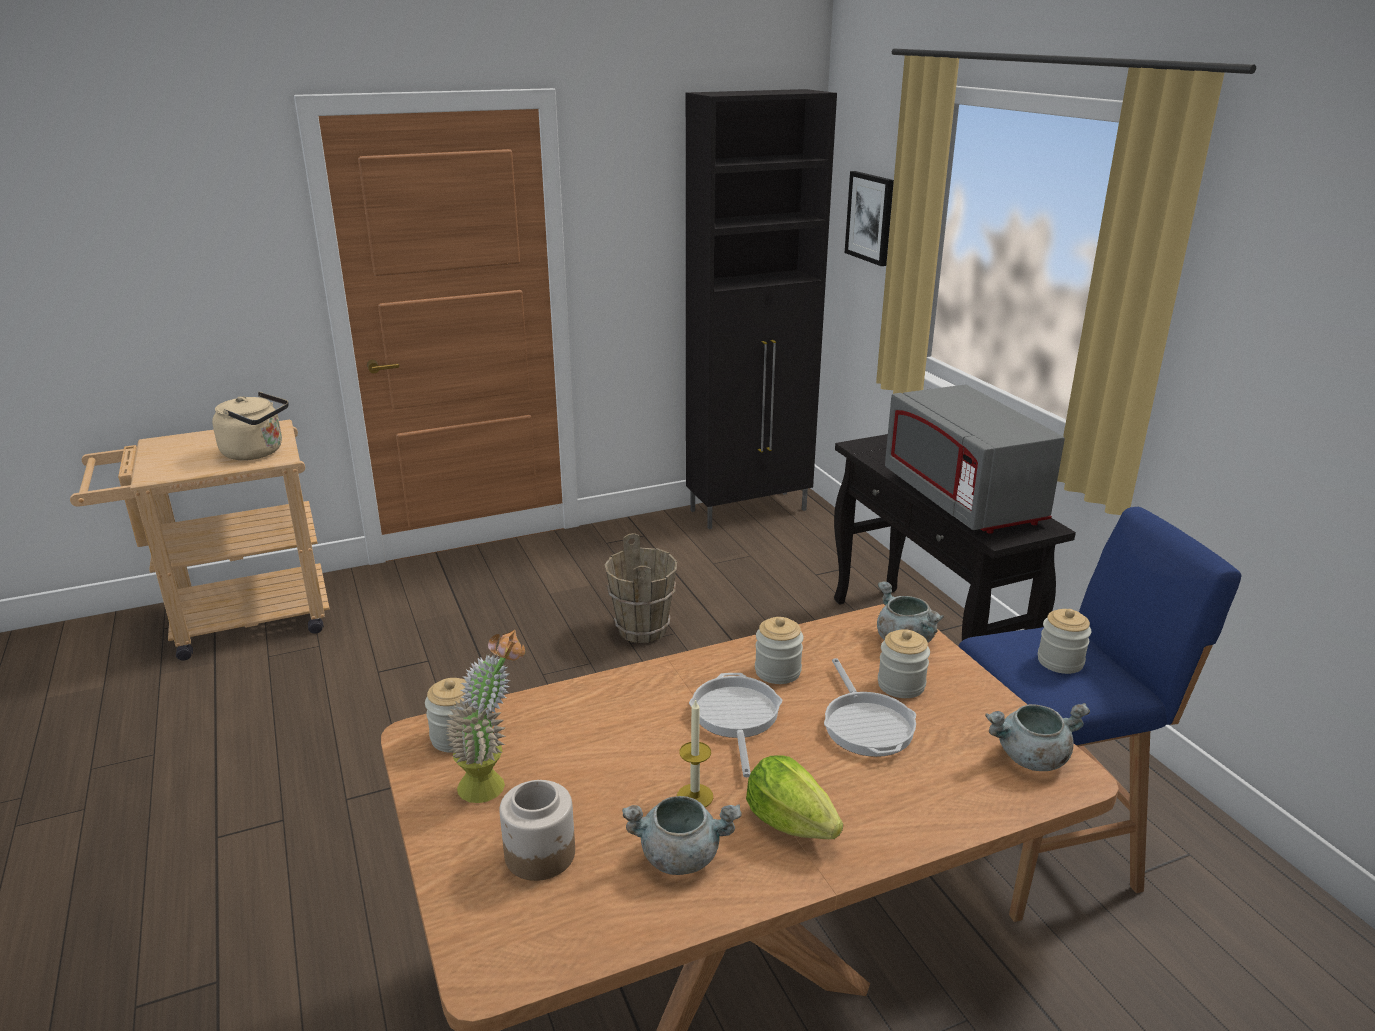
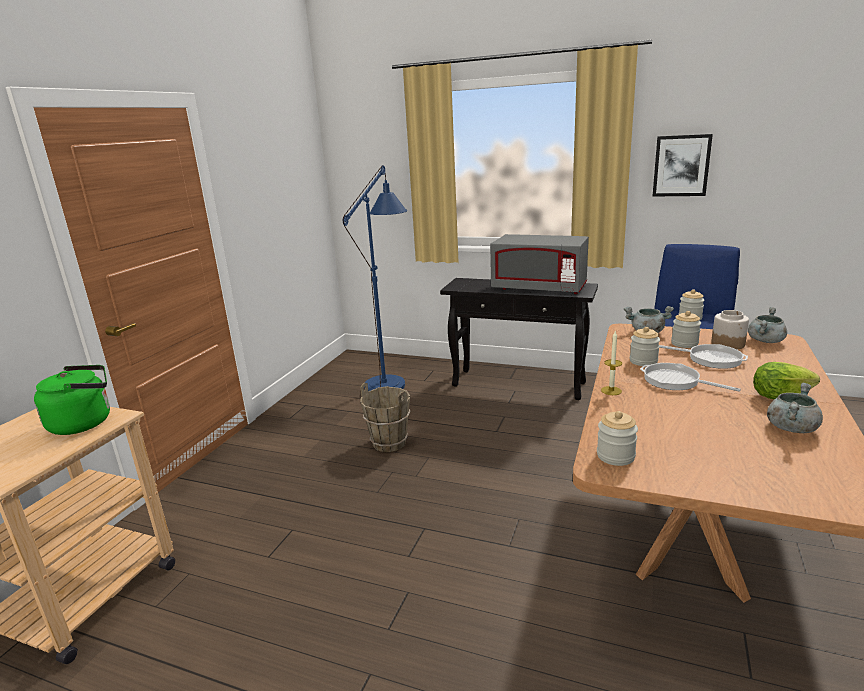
camera: 45 degrees left, 5 degrees down
beige kettle [212,392,289,460] -> green kettle [34,365,110,435]
potted plant [446,630,525,803] -> none
jar [500,780,575,881] -> jar moved to [711,310,749,350]
candle [677,699,713,807] -> candle moved to [601,330,622,395]
black cabinet [686,89,837,529] -> none
picture [845,171,894,266] -> picture moved to [653,134,713,196]
none -> blue floor lamp [343,165,407,391]

